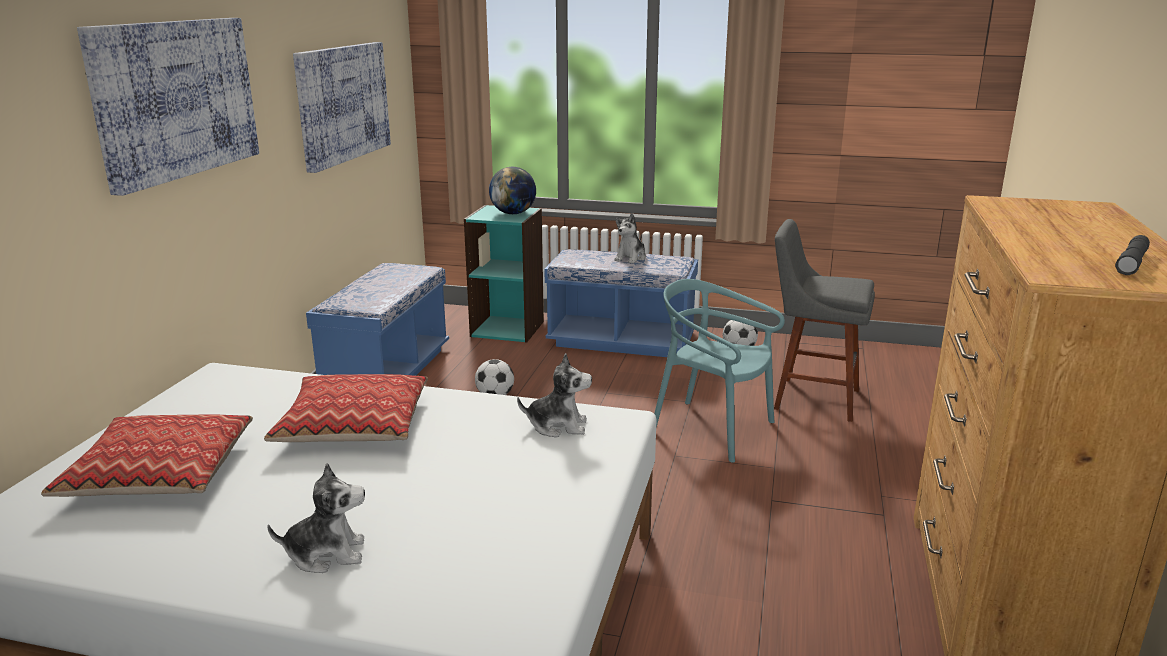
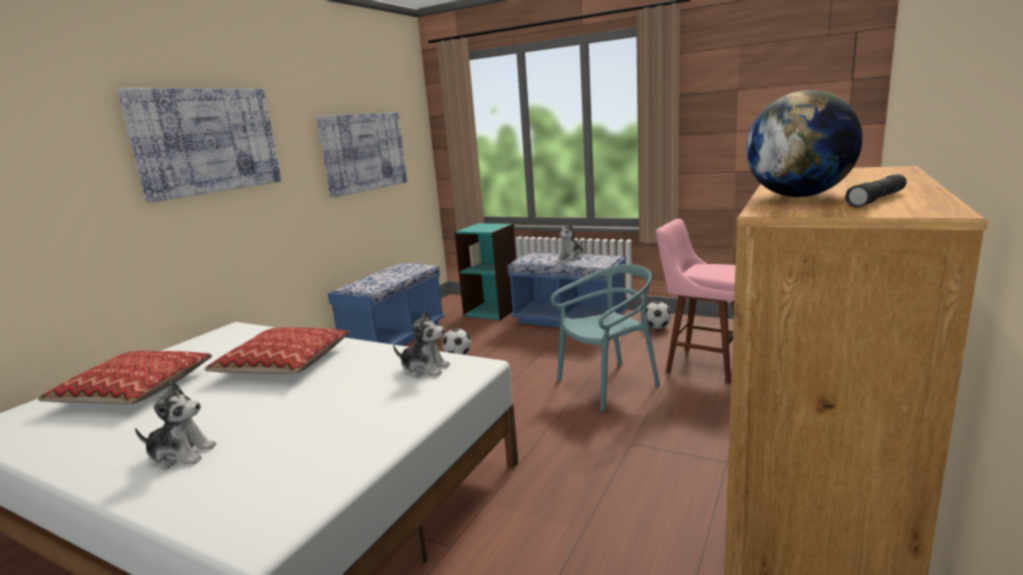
camera: 15 degrees right, 5 degrees down
globe [489,167,536,214] -> globe moved to [746,90,863,197]
turquoise chair [654,279,785,463] -> turquoise chair turned 105 degrees clockwise [551,264,660,411]
grey stool [774,219,875,422] -> pink stool [656,219,736,384]

